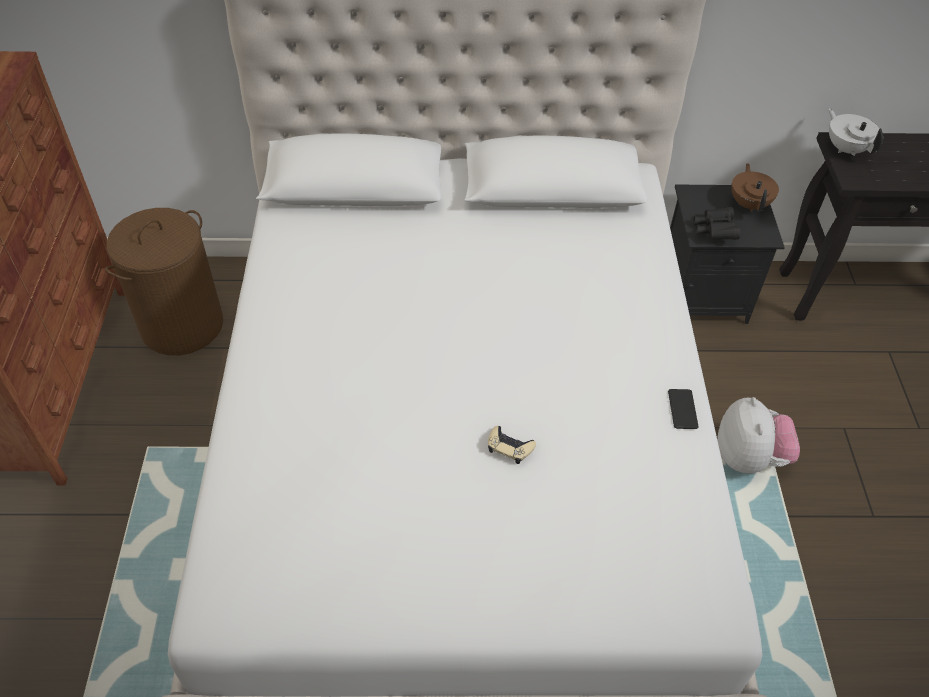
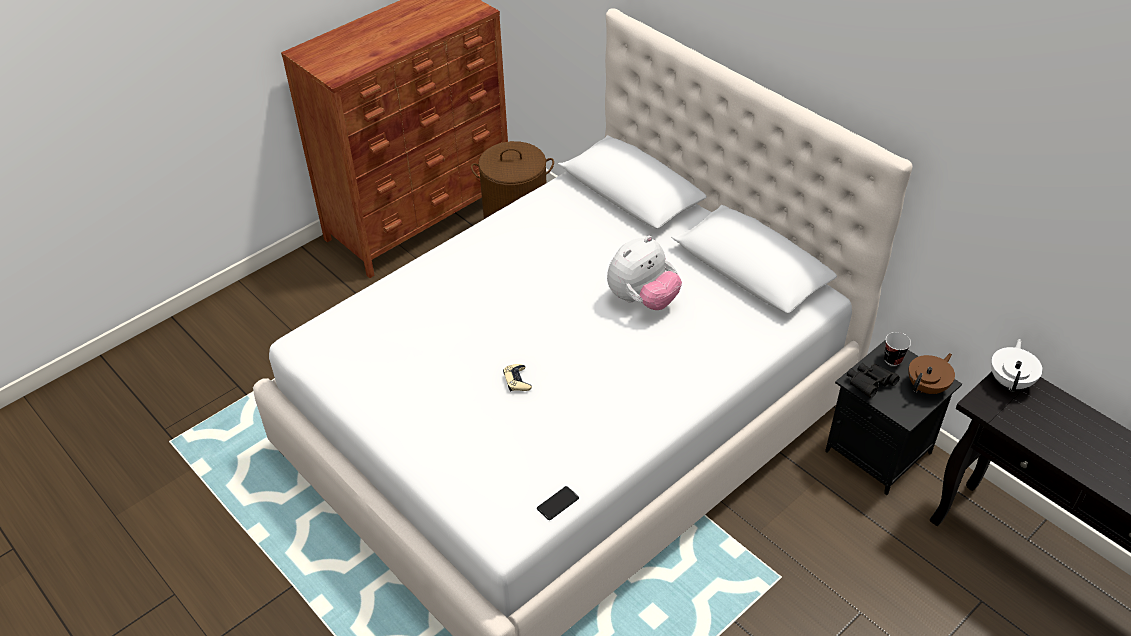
camera: 50 degrees right, 5 degrees down
phone [668,389,699,429] -> phone moved to [537,486,579,520]
plush toy [717,397,800,474] -> plush toy moved to [607,236,682,310]
none -> cup [884,332,911,366]

